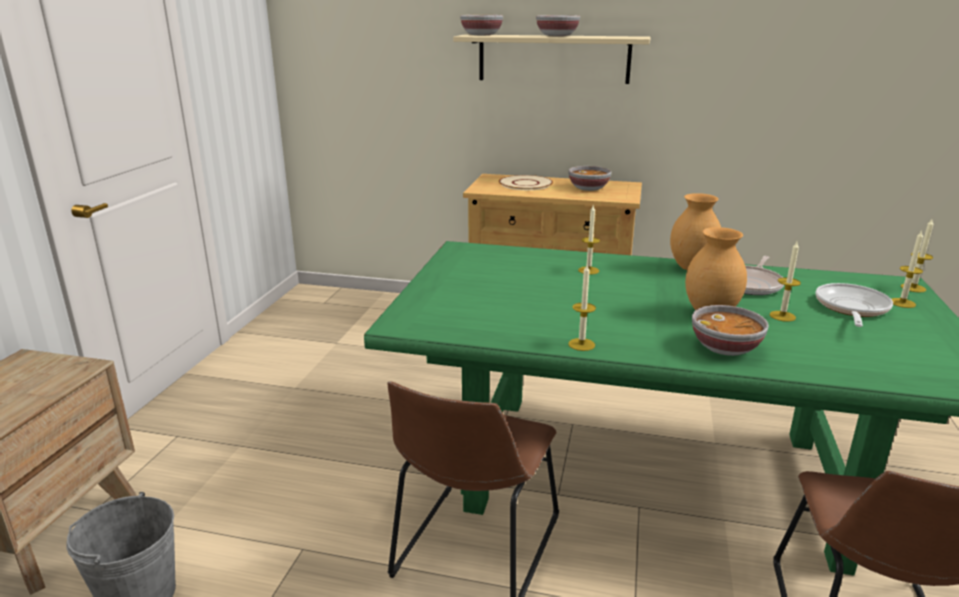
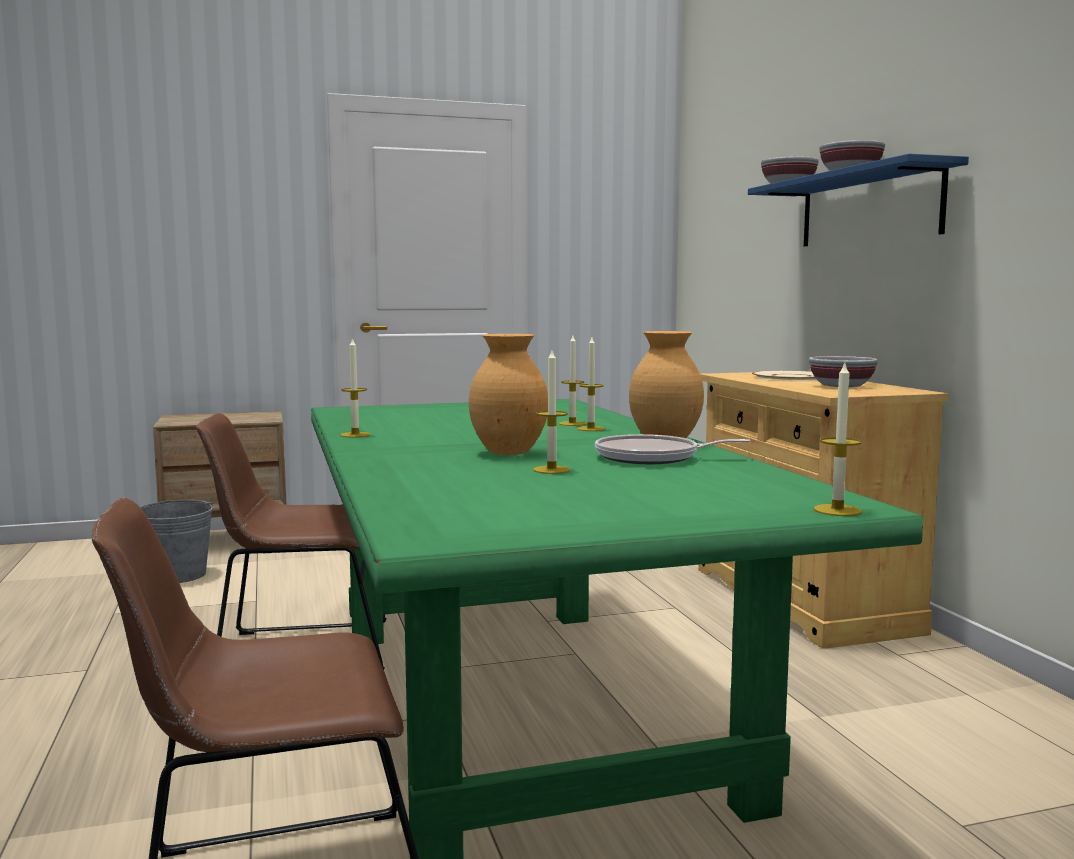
camera: 60 degrees right, 15 degrees down
beige shelf [453,35,651,84] -> blue shelf [748,153,969,246]
bowl [692,305,769,356] -> none
frying pan [816,283,893,327] -> none
candle [892,231,923,308] -> candle moved to [577,337,605,431]

